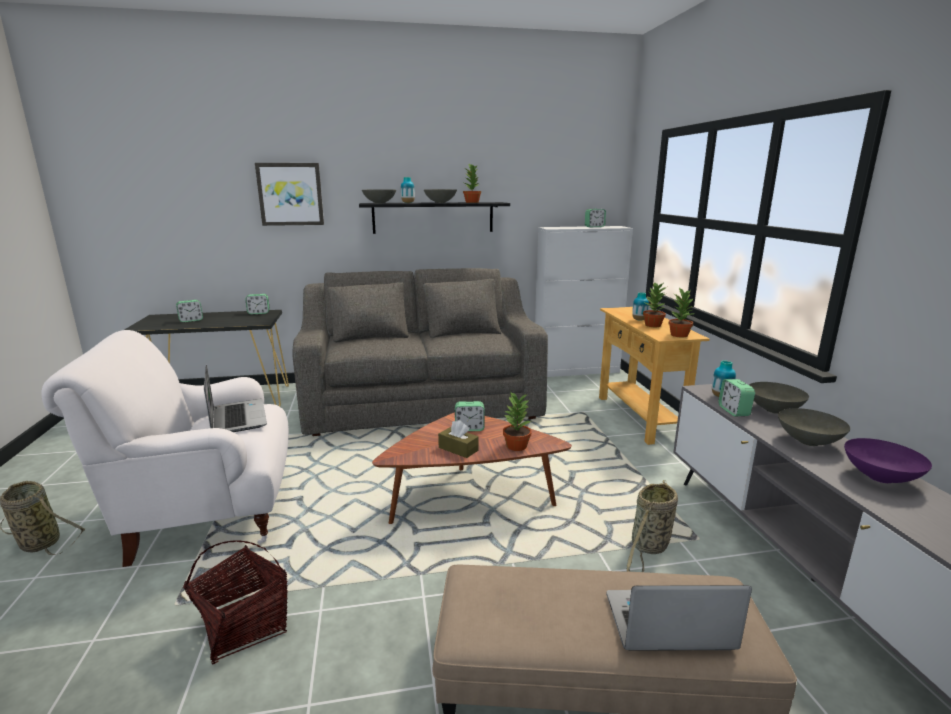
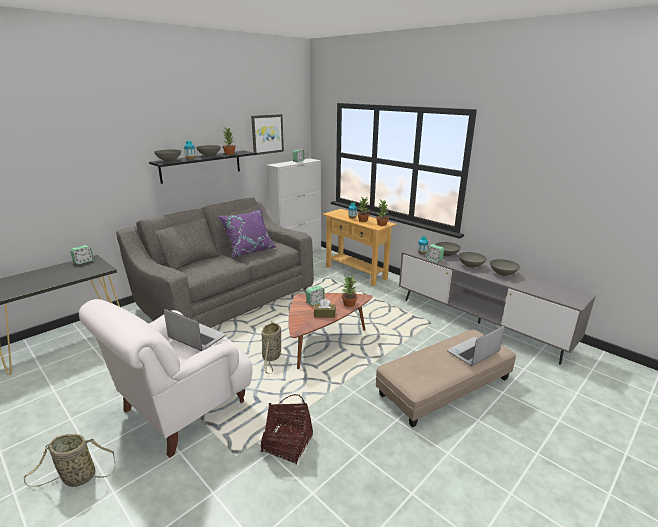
camera: 35 degrees left, 5 degrees up
alarm clock [176,300,203,322] -> none
picture [255,163,324,226] -> picture moved to [251,114,284,155]
basket [626,480,678,572] -> basket moved to [261,321,281,374]
purple bowl [844,438,932,483] -> grey bowl [490,259,520,276]
none -> purple pillow [218,209,276,258]

